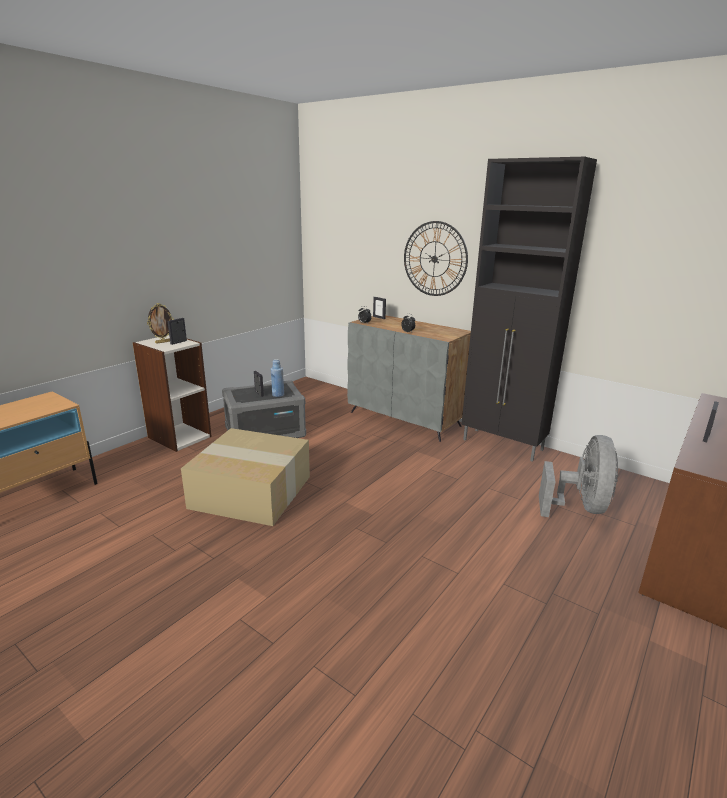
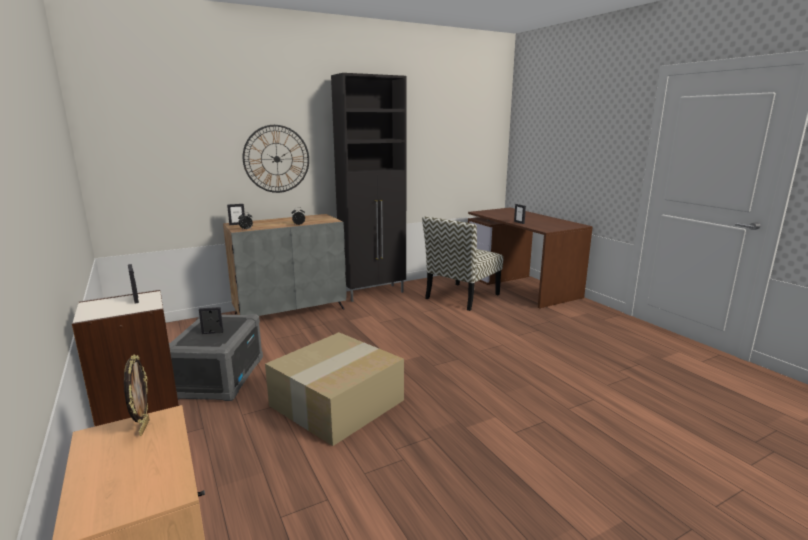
camera: 65 degrees left, 5 degrees down
picture frame [147,303,174,344] -> picture frame moved to [124,355,150,436]
blue bottle [271,359,284,397] -> none
grey fan [539,435,618,517] -> chair [422,216,503,311]

